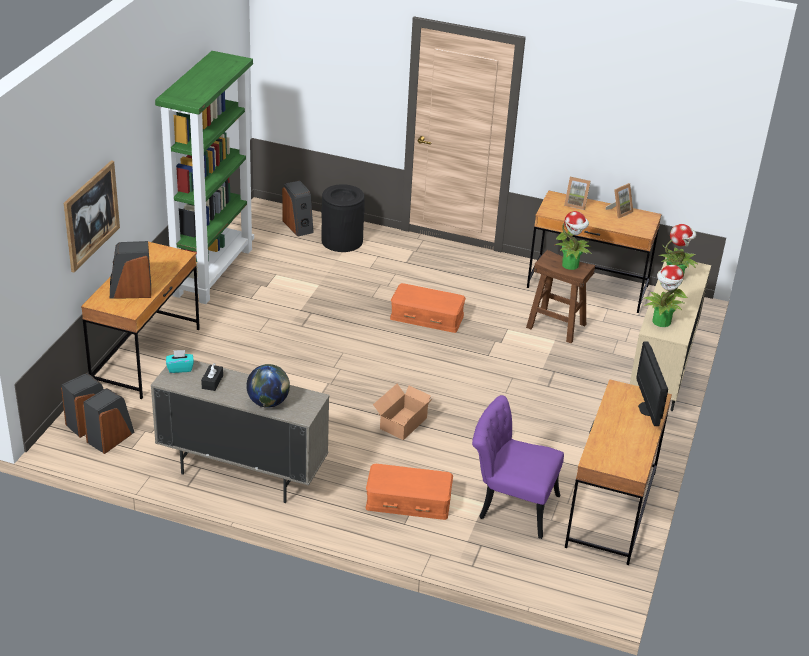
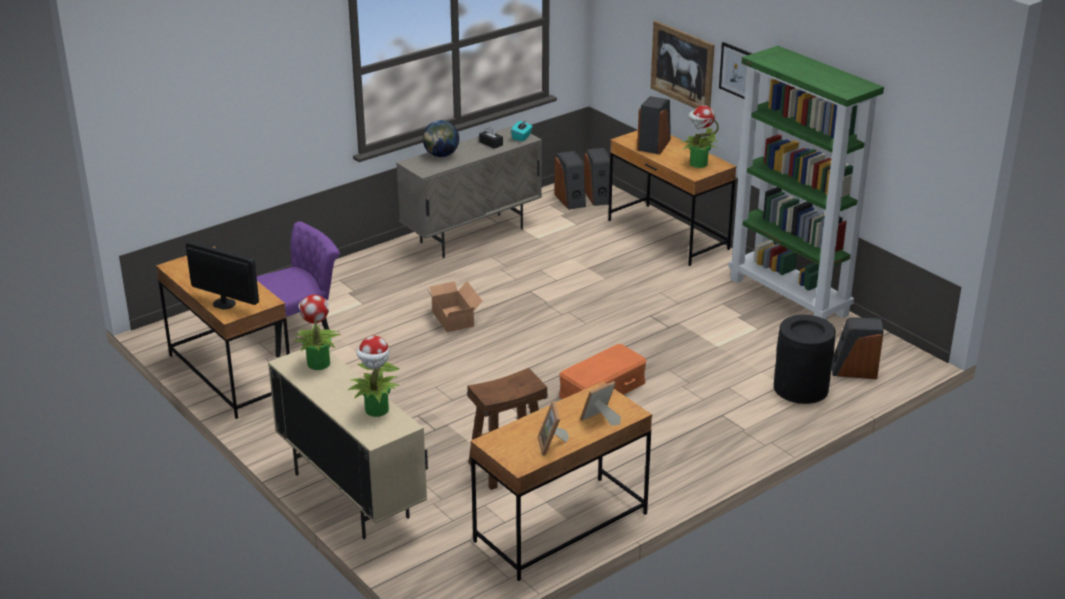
camera: 125 degrees right, 5 degrees down
orange storage box [366,464,453,520] -> none
potted plant [555,211,592,270] -> potted plant moved to [681,105,719,168]
none -> picture [719,42,752,99]

